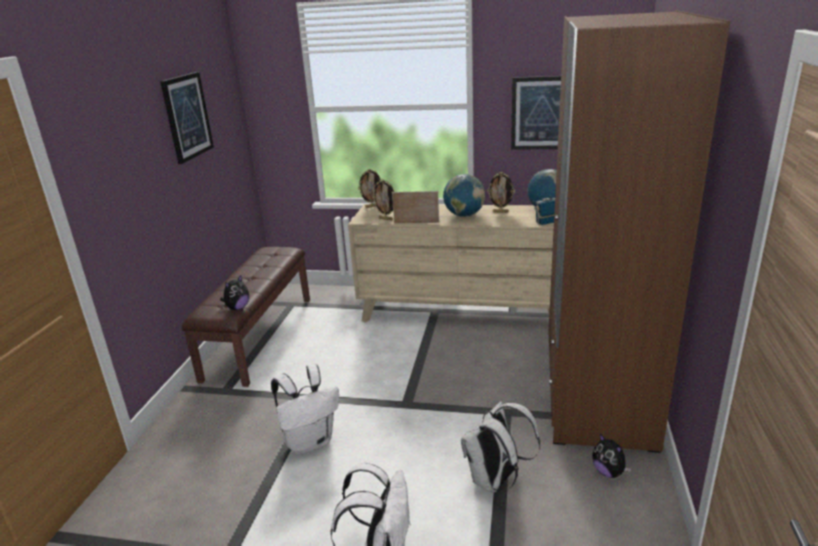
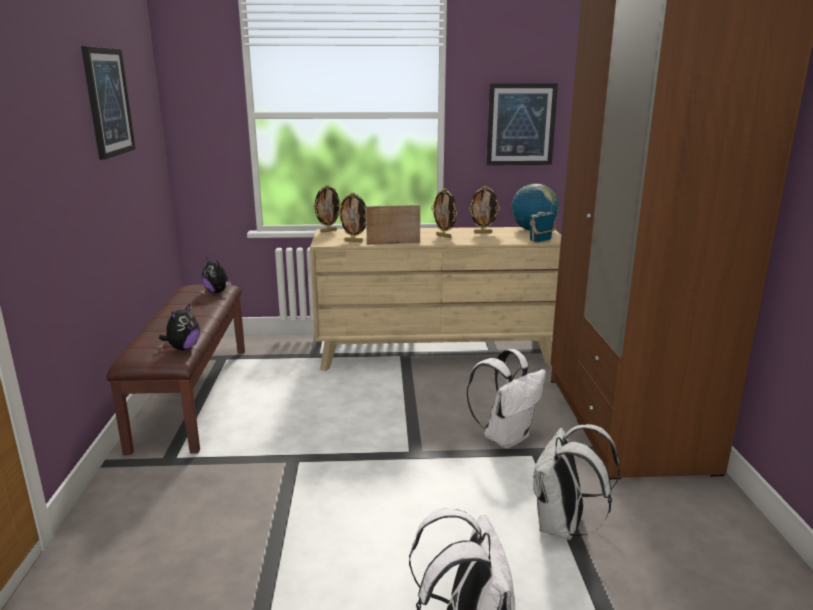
camera: 15 degrees left, 5 degrees down
white backpack [271,364,339,454] -> white backpack moved to [466,349,546,448]
globe [443,174,485,217] -> picture frame [431,188,457,238]
plush toy [592,434,632,478] -> plush toy moved to [202,257,231,293]

